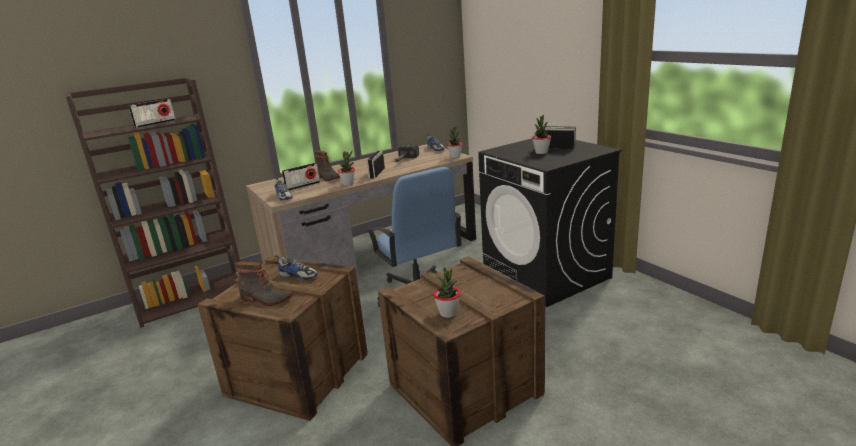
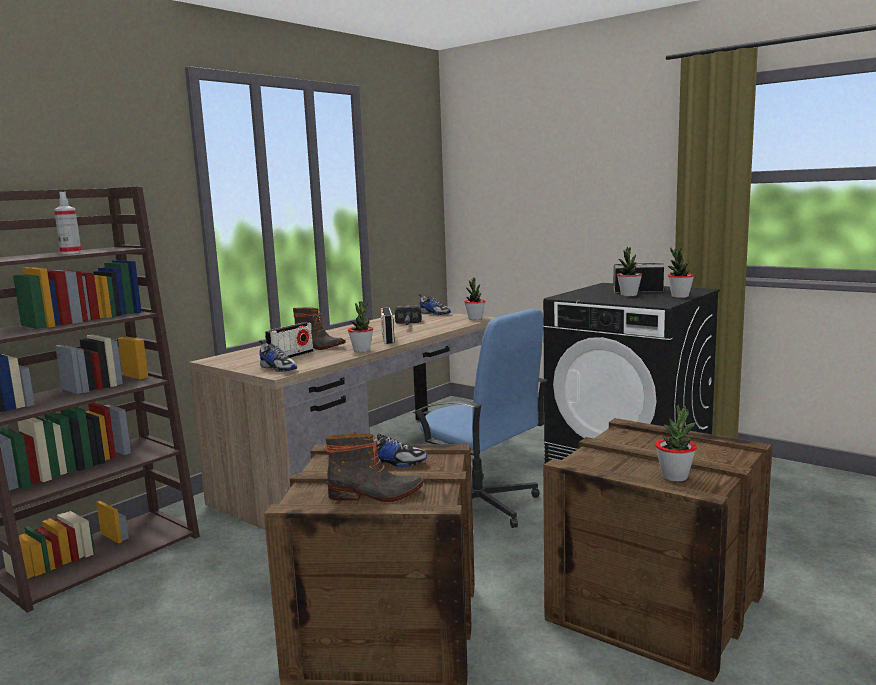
camera: 20 degrees left, 10 degrees down
radio [129,99,176,128] -> spray bottle [54,192,82,254]
none -> potted plant [668,247,694,298]

